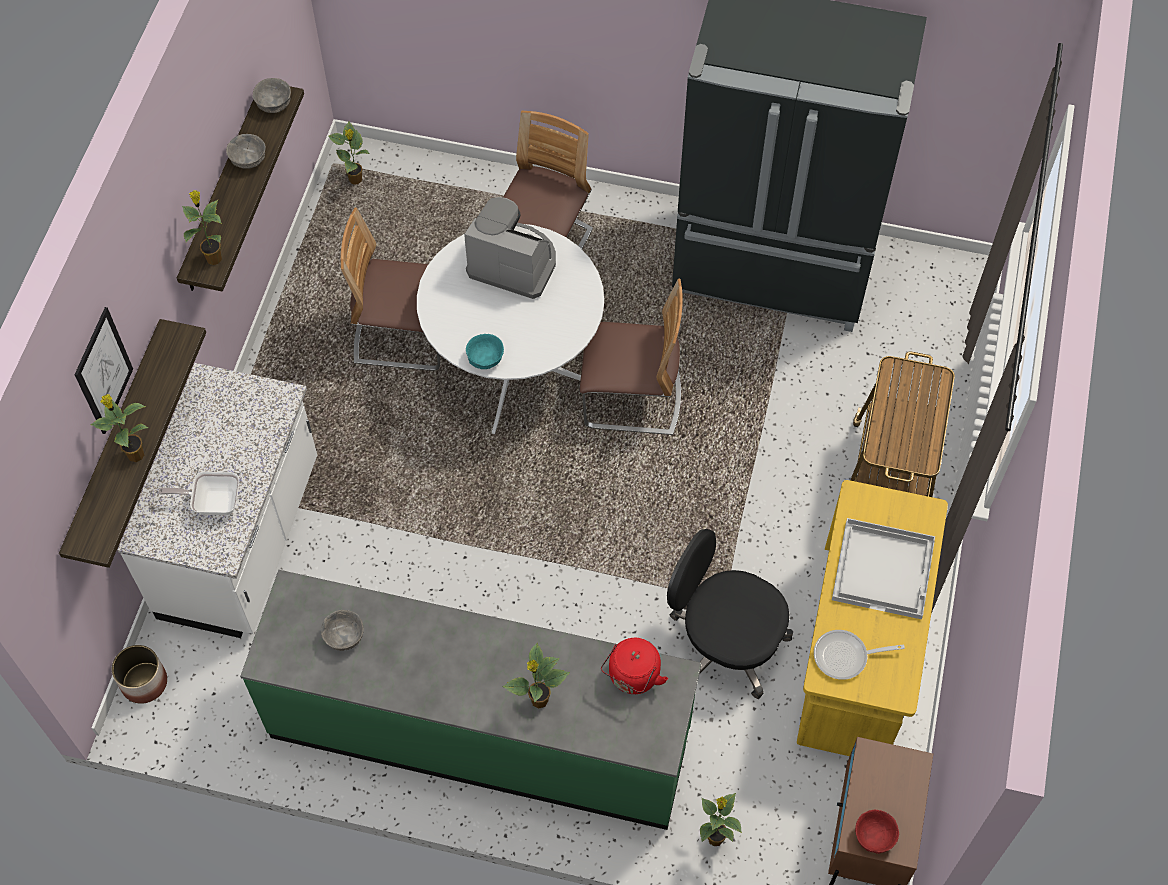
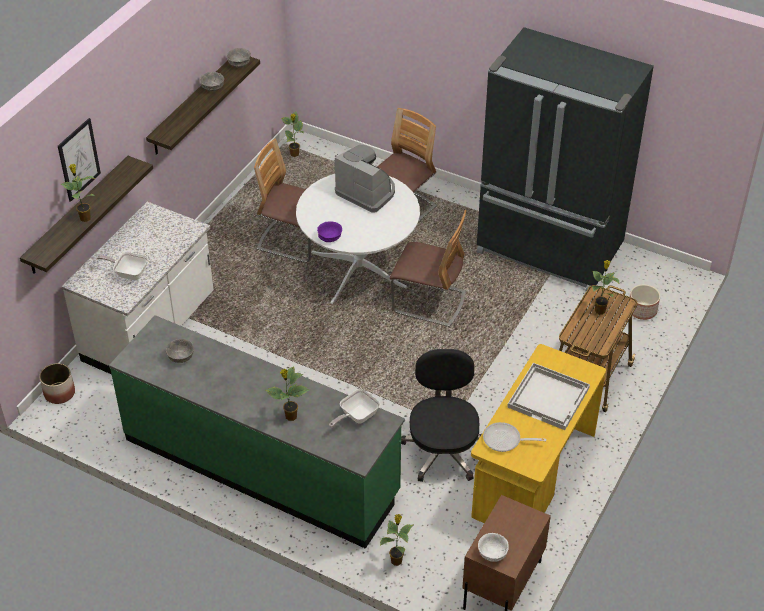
camera: 15 degrees right, 15 degrees down
potted plant [182,190,222,265] -> potted plant moved to [592,260,620,315]
turquoise bowl [466,334,504,369] -> purple bowl [317,221,342,242]
red kettle [601,638,668,694] -> frying pan [329,389,380,428]
black office chair [667,529,793,699] -> black office chair turned 45 degrees clockwise [401,349,482,482]
red bowl [855,810,899,854] -> white bowl [478,533,509,562]
none -> planter [630,284,660,320]

